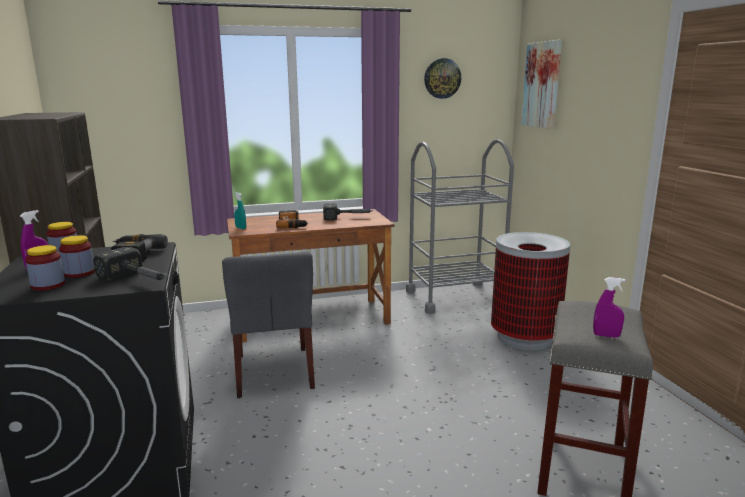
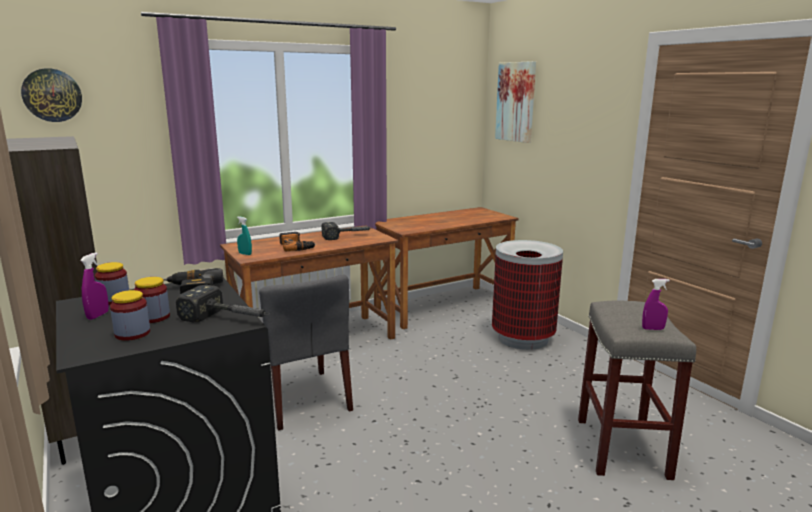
camera: 15 degrees left, 0 degrees up
grey cart [406,139,514,314] -> brown desk [374,207,519,329]
wall clock [424,58,461,99] -> wall clock moved to [21,68,82,122]

